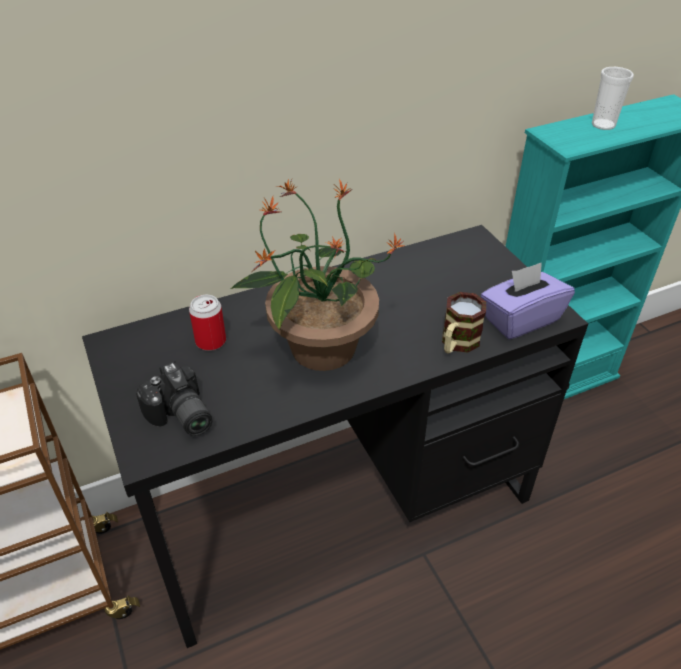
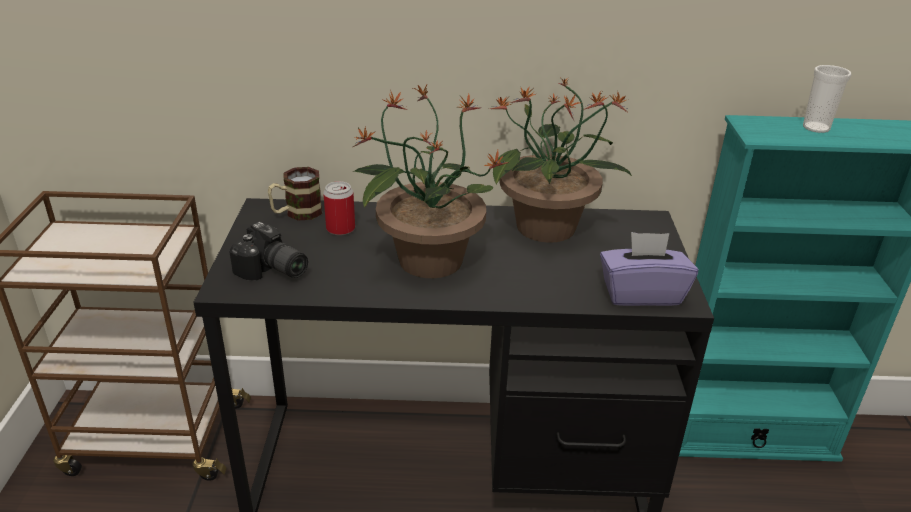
camera: 25 degrees right, 10 degrees down
camera [136,362,212,436] -> camera turned 45 degrees counterclockwise [229,222,308,281]
mug [442,292,486,354] -> mug moved to [268,167,322,220]
none -> potted plant [490,78,632,243]

